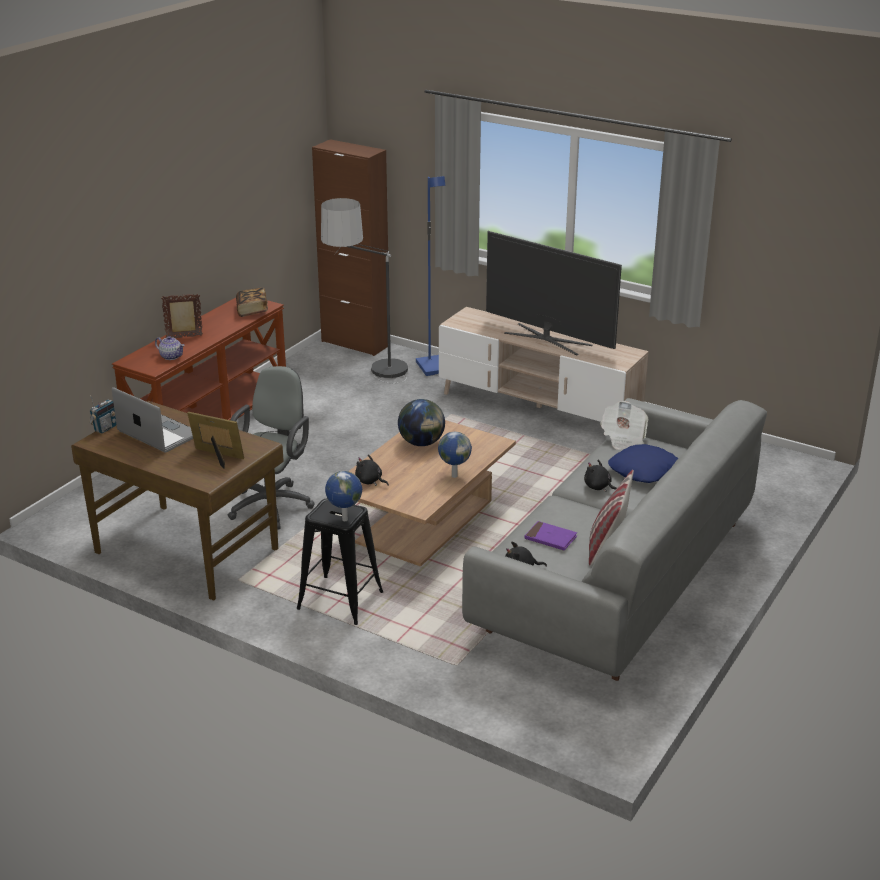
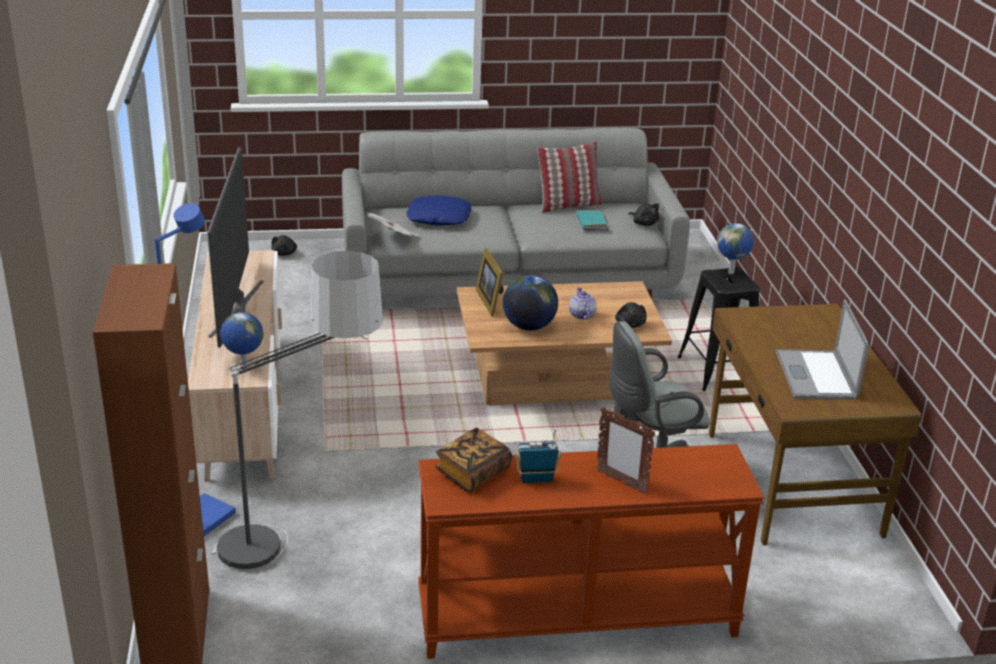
camera: 130 degrees left, 0 degrees up
radio [89,395,116,433] -> radio moved to [515,429,561,483]
teapot [155,336,185,360] -> teapot moved to [569,287,597,320]
picture frame [187,412,244,468] -> picture frame moved to [476,248,504,316]
globe [438,432,472,478] -> globe moved to [220,312,263,370]
purple book [525,521,577,550] -> turquoise book [576,211,609,232]
black plush toy [584,460,617,492] -> black plush toy moved to [271,235,297,256]

